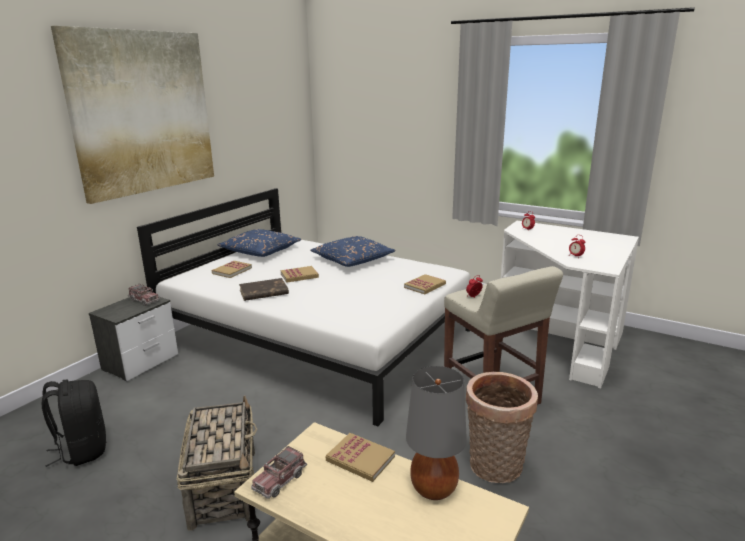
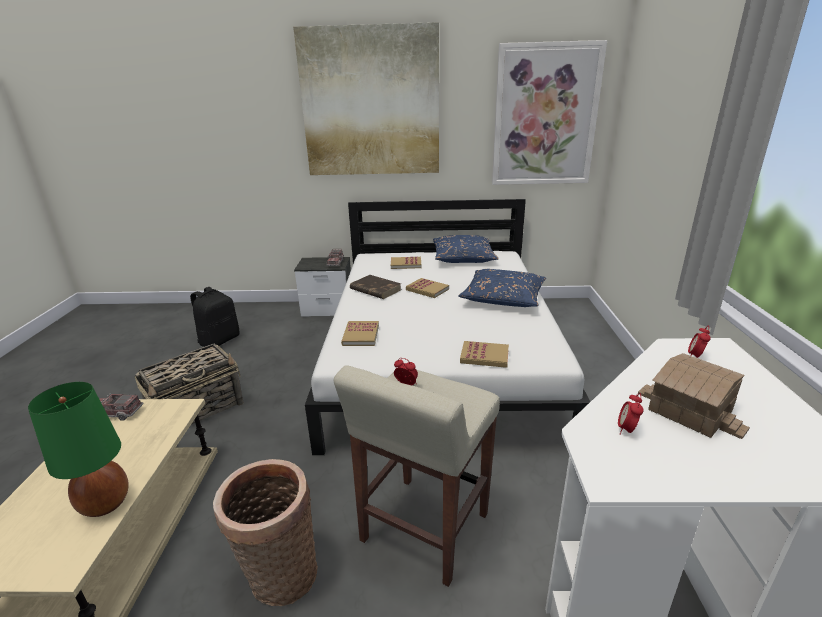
camera: 60 degrees right, 5 degrees up
book [326,433,395,482] -> book moved to [341,321,379,346]
grey table lamp [406,366,467,500] -> green table lamp [28,382,129,517]
none -> picture [492,40,607,185]
none -> toy house [638,353,750,439]

